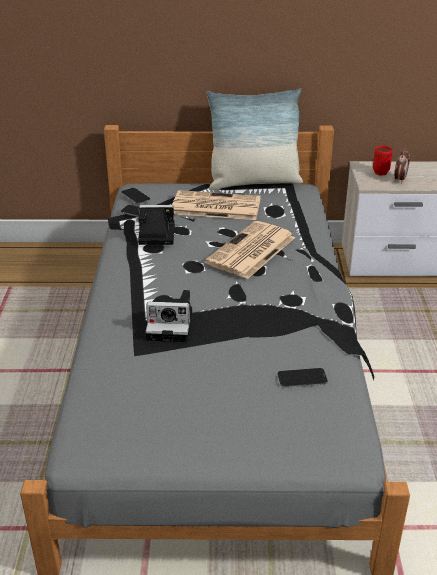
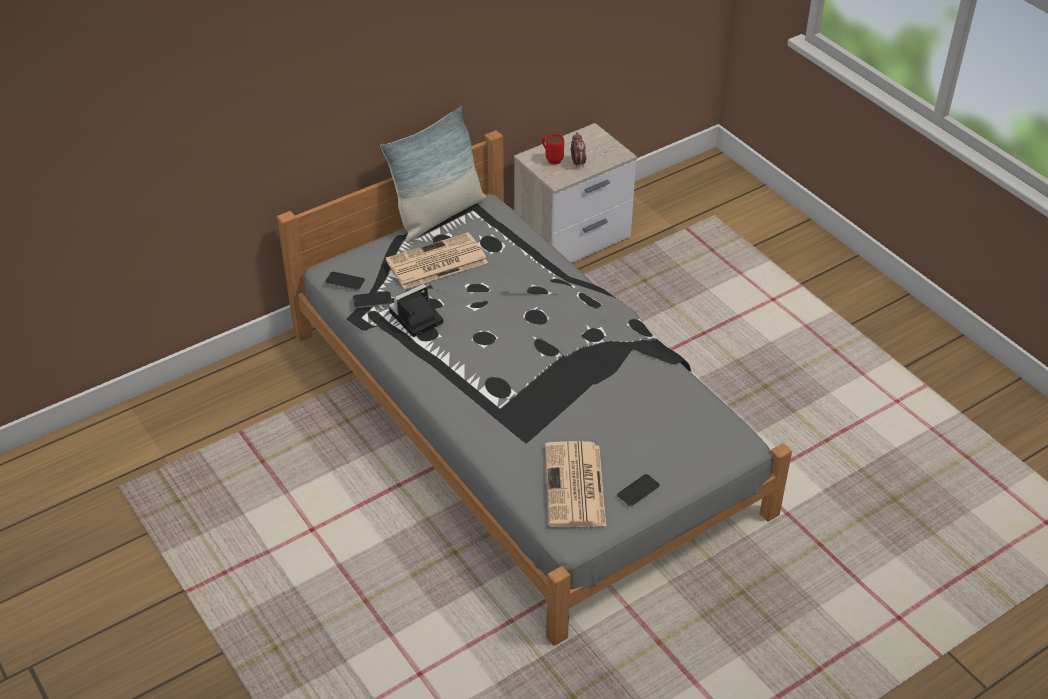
camera: 35 degrees left, 10 degrees up
camera [145,290,192,342] -> none
newspaper [205,221,295,279] -> newspaper moved to [545,441,606,527]
phone [277,368,328,388] -> phone moved to [617,474,660,507]

